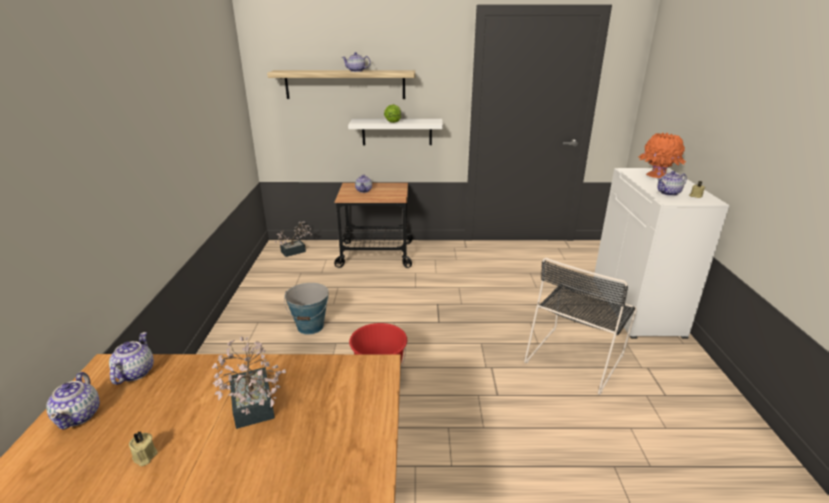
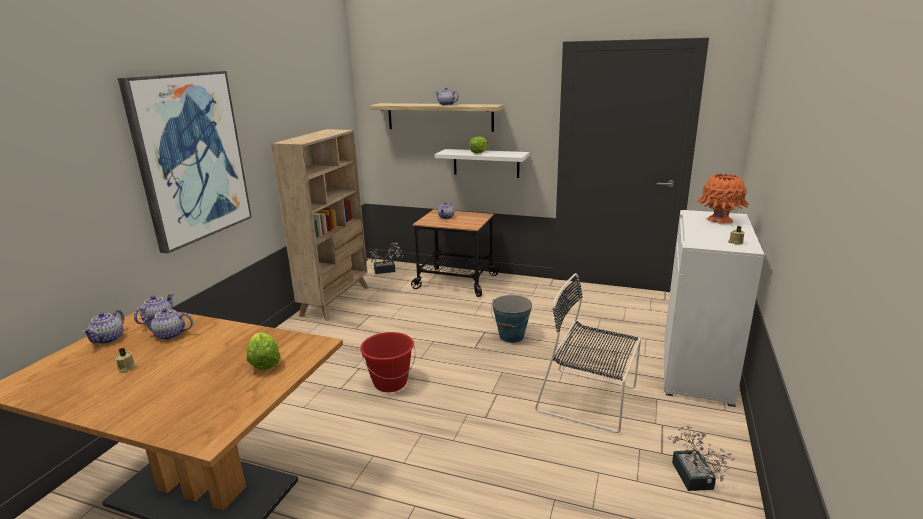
camera: 20 degrees right, 5 degrees down
potted plant [212,337,286,429] -> potted plant moved to [668,425,735,491]
bucket [284,283,329,335] -> bucket moved to [491,295,532,343]
black chair [524,258,637,395] -> black chair turned 60 degrees clockwise [535,273,641,433]
teapot [657,171,687,196] -> teapot moved to [140,308,193,340]
none -> picture [118,71,252,254]
none -> lettuce [247,332,281,370]
none -> beige bookcase [271,129,368,321]

